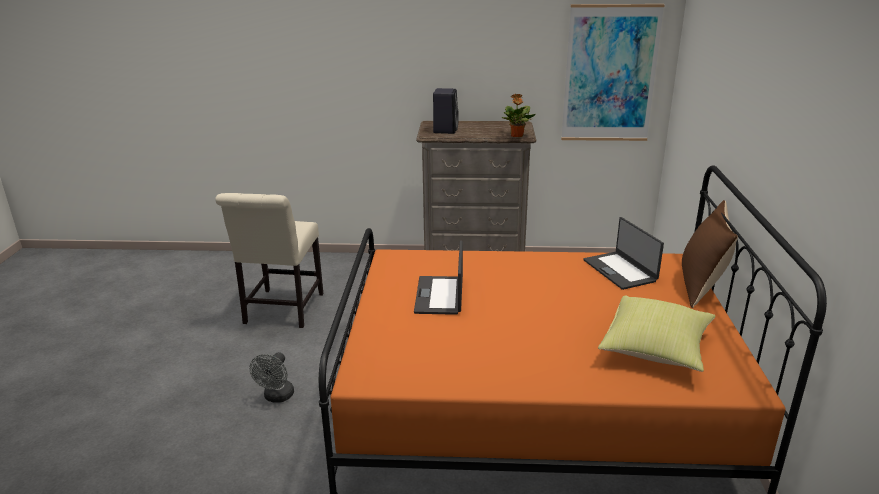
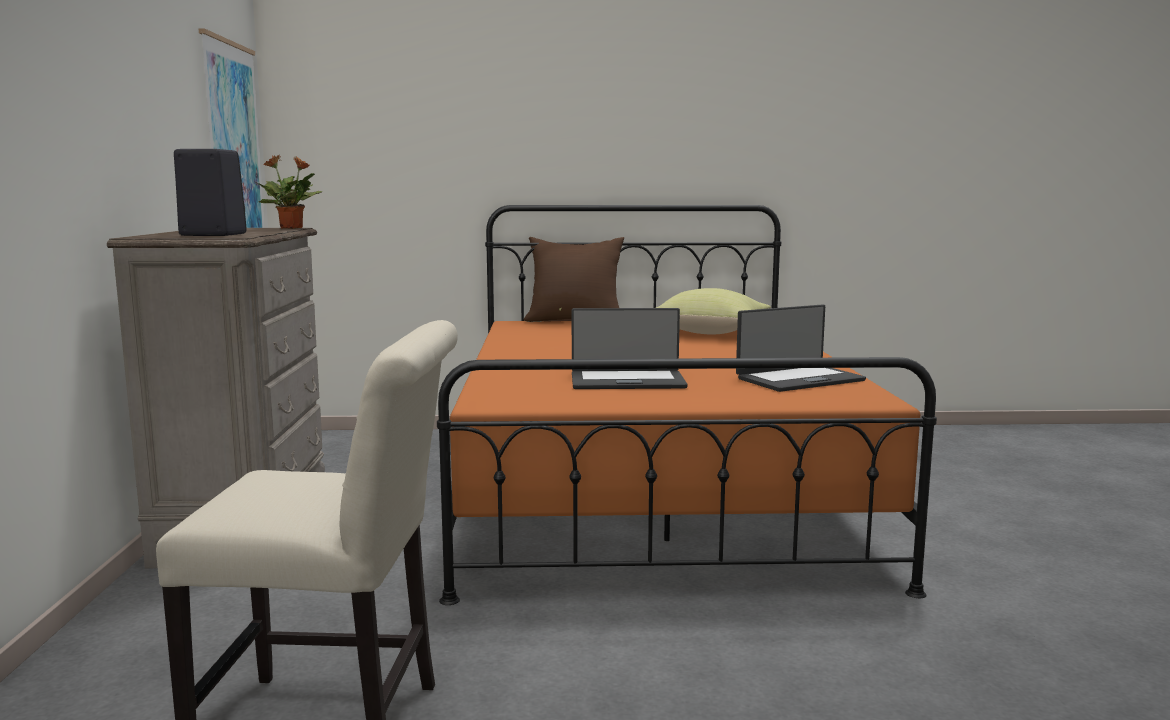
camera: 95 degrees left, 15 degrees down
grey fan [250,352,294,403] -> none
laptop [584,217,664,290] -> laptop moved to [736,305,866,392]

